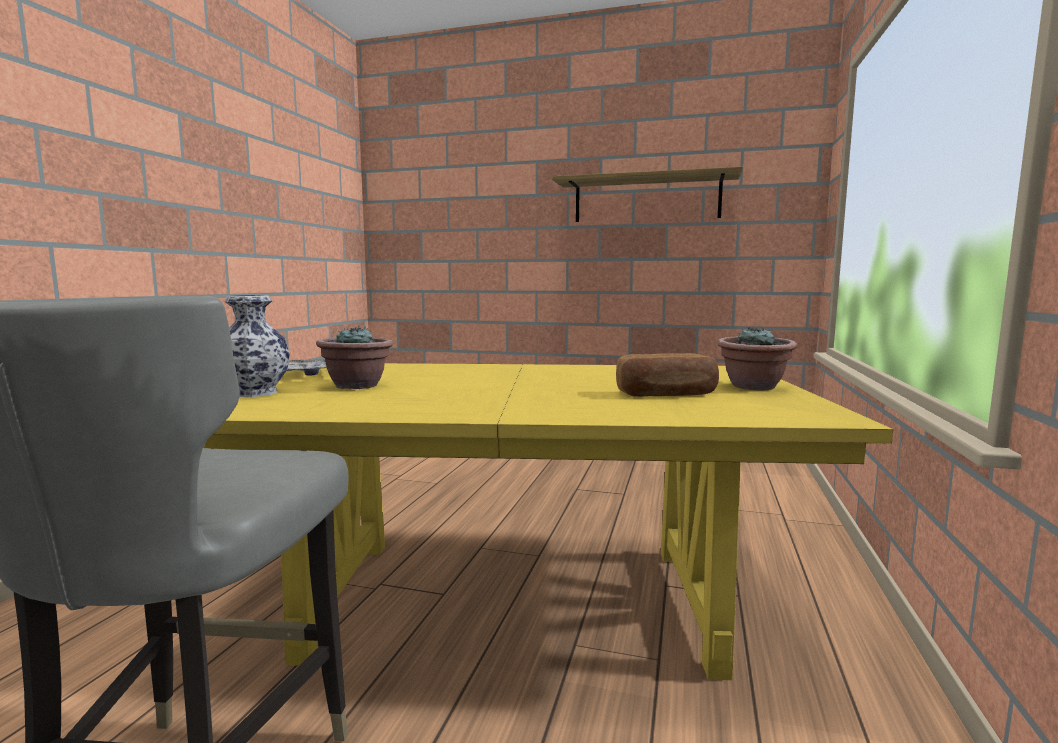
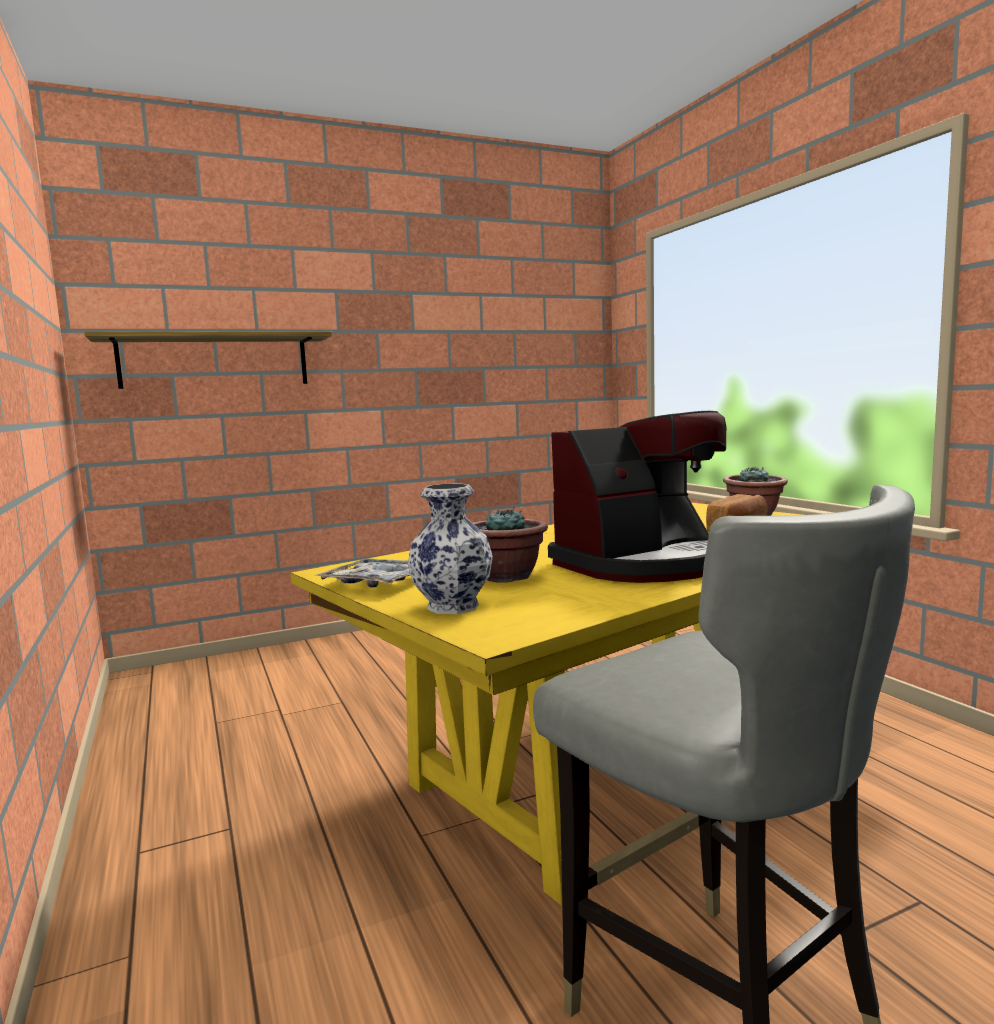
camera: 40 degrees left, 0 degrees up
shelf [552,167,743,222] -> shelf moved to [84,331,332,389]
none -> coffee machine [548,411,727,583]

